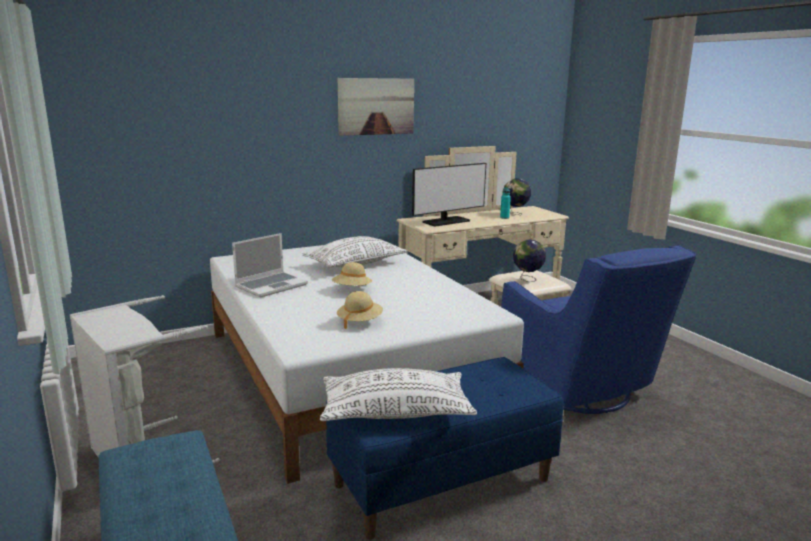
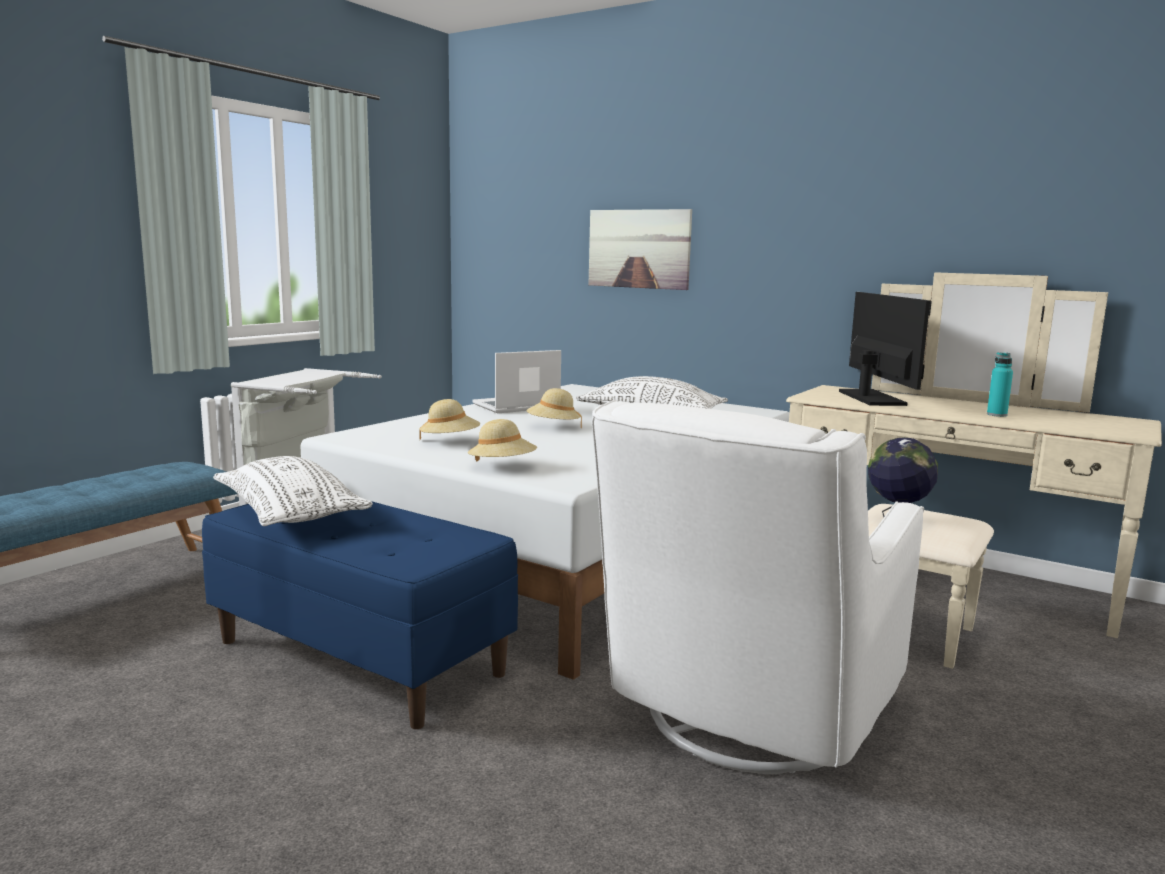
camera: 60 degrees right, 5 degrees down
laptop [232,233,308,297] -> laptop turned 135 degrees clockwise [473,350,561,413]
picture [338,78,414,136] -> picture moved to [589,209,692,290]
monitor [412,163,486,227] -> monitor turned 120 degrees counterclockwise [839,292,930,406]
blue armchair [501,245,696,414] -> white armchair [592,400,924,774]
globe [503,178,531,215] -> none
none -> beige hat [468,419,537,462]

